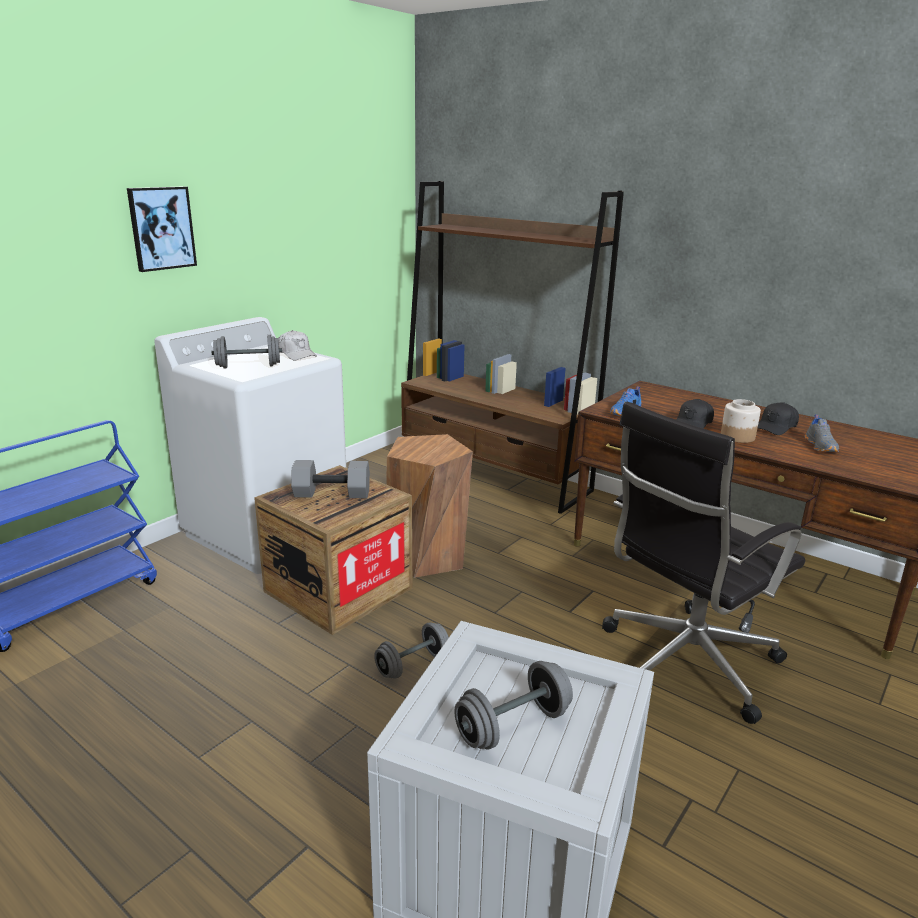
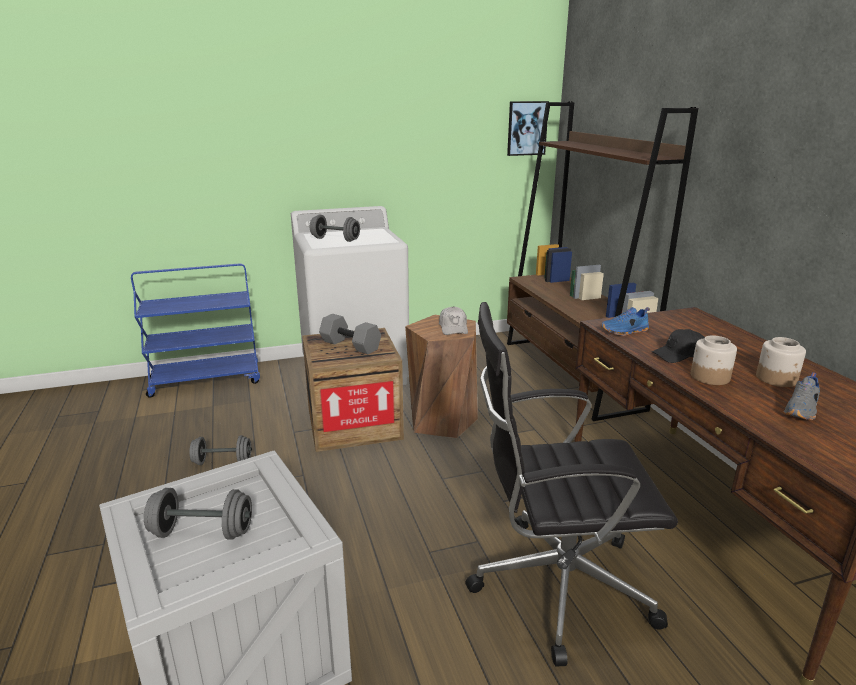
camera: 35 degrees right, 0 degrees up
picture [127,186,197,272] -> picture moved to [507,101,549,156]
white cap [278,330,317,360] -> white cap moved to [439,306,468,335]
grey dumbbell [374,622,449,679] -> grey dumbbell moved to [189,435,252,465]
black cap [757,402,799,435] -> jar [756,337,806,387]

